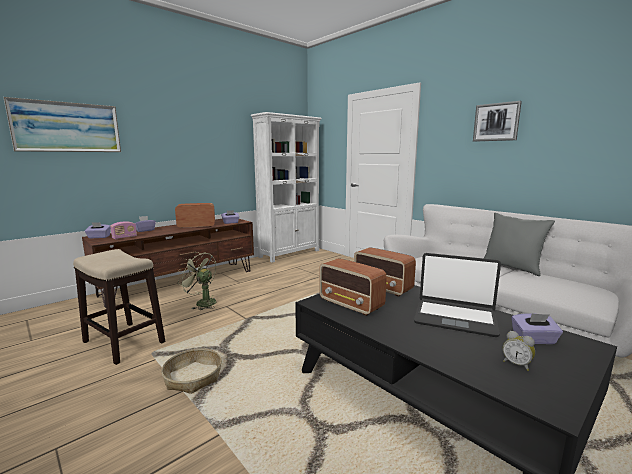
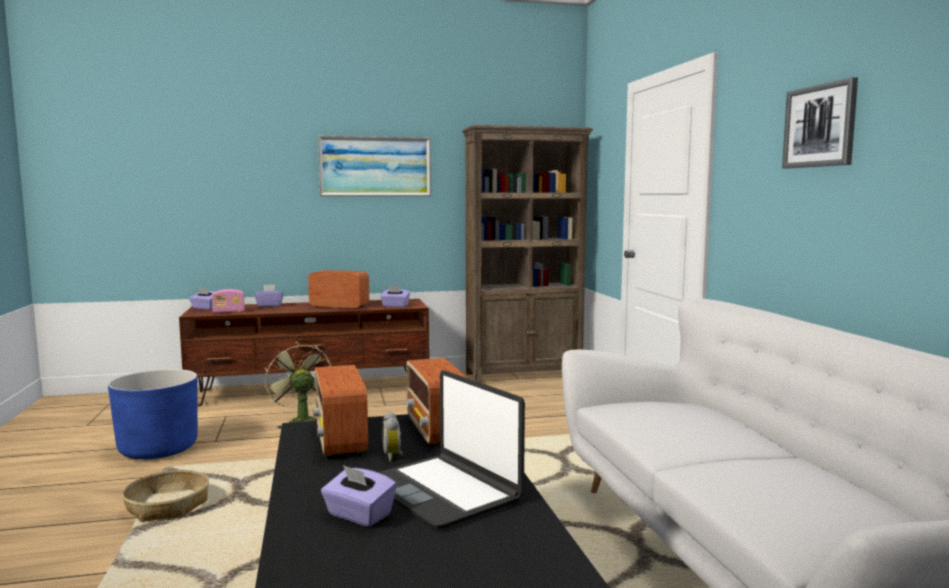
camera: 30 degrees right, 5 degrees down
picture [3,97,121,152] -> picture moved to [318,136,431,196]
stool [73,249,165,365] -> blue planter [108,369,198,459]
white bookcase [251,112,322,262] -> brown bookcase [462,125,593,383]
grey pillow [484,213,555,276] -> none
alarm clock [503,331,535,371] -> alarm clock moved to [382,412,403,462]
purple tissue box [511,313,563,344] -> purple tissue box moved to [321,465,397,527]

